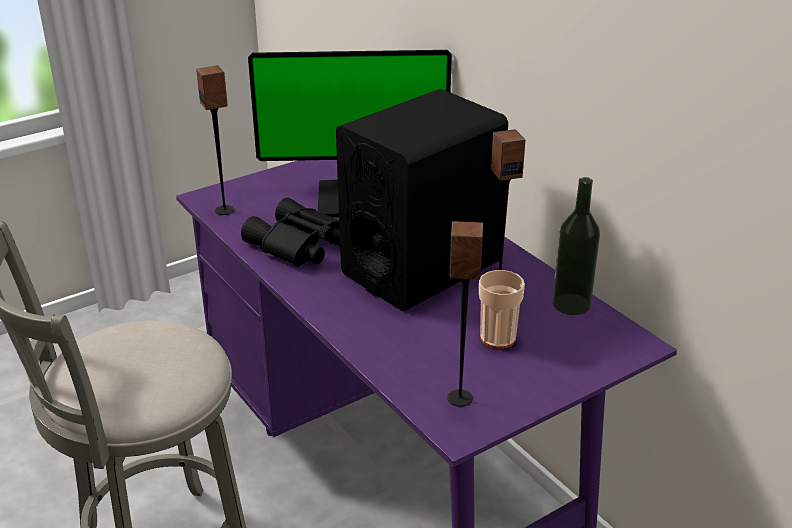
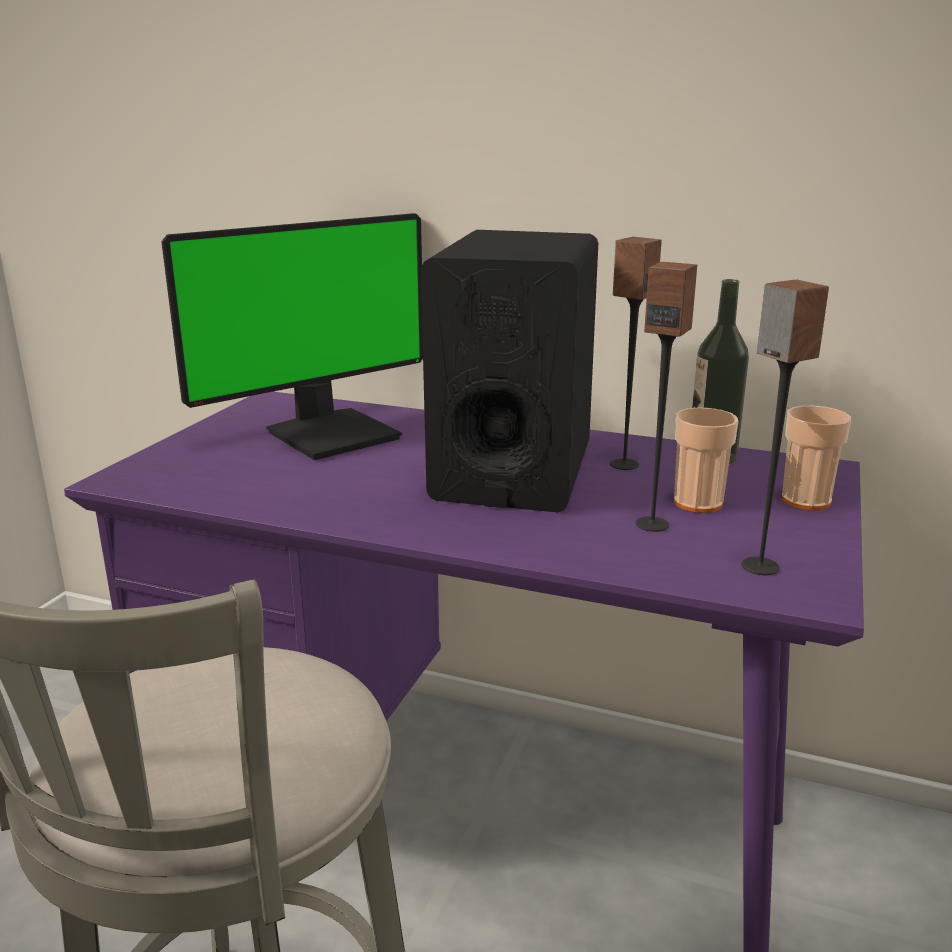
camera: 35 degrees left, 10 degrees down
speaker [196,65,234,215] -> speaker moved to [636,262,697,532]
black binoculars [241,198,340,267] -> none
none -> cup [782,406,851,510]

